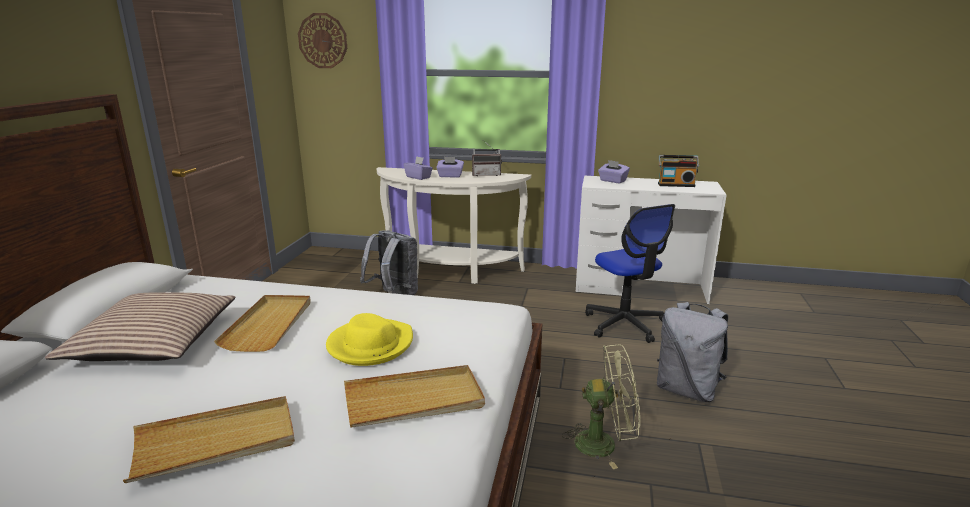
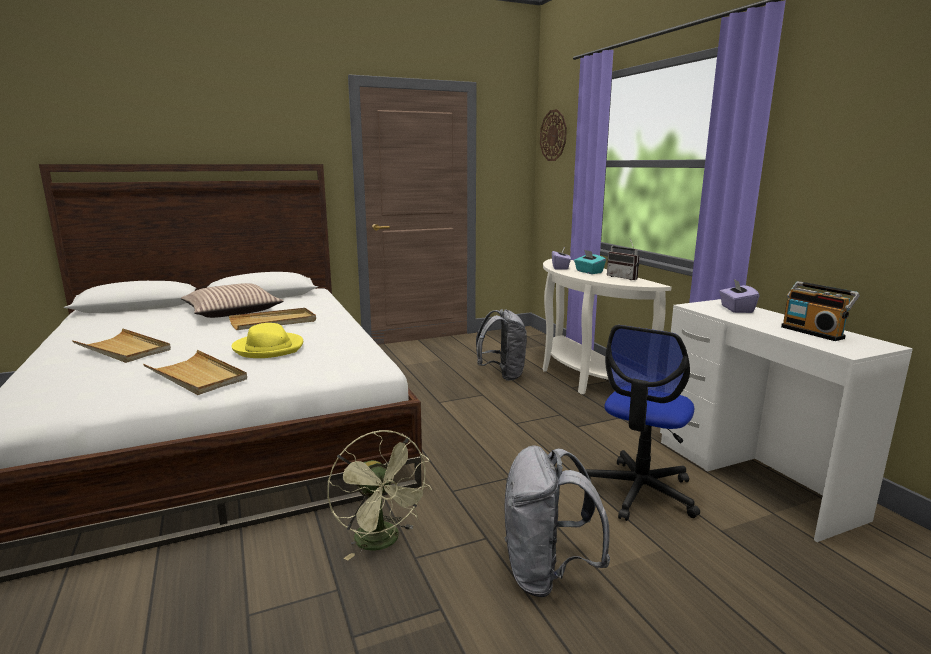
camera: 55 degrees right, 5 degrees down
purple tissue box [436,157,464,178] -> turquoise tissue box [574,250,606,274]

